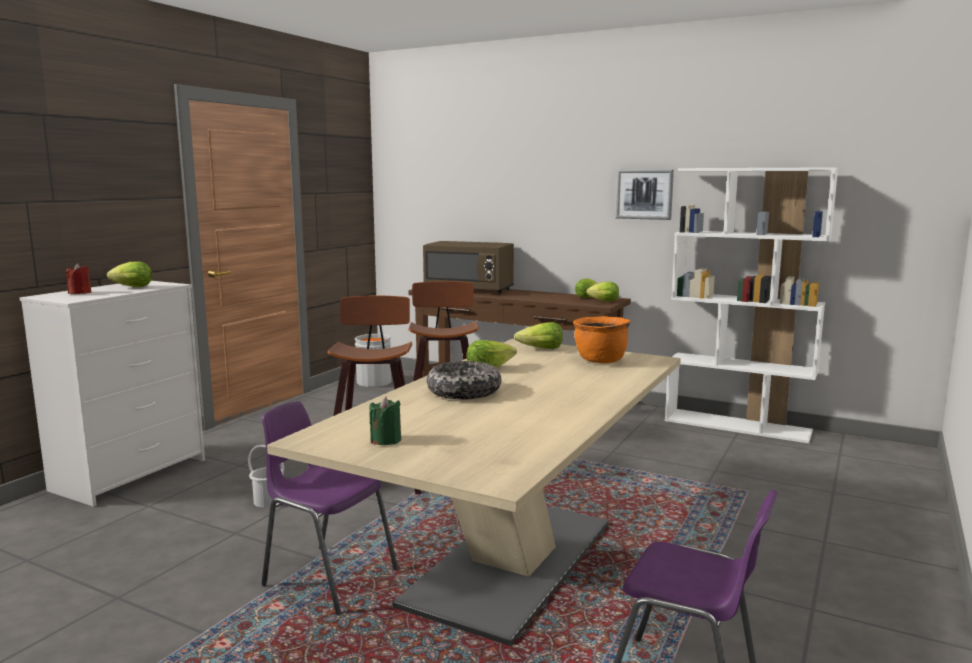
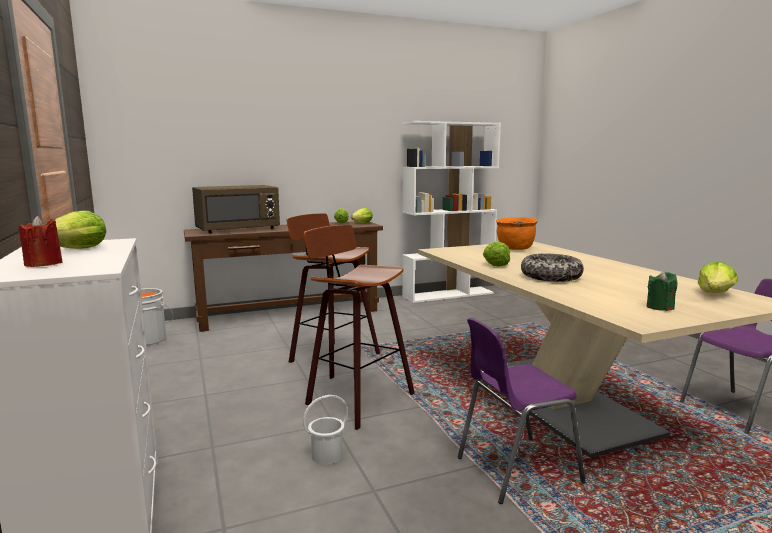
camera: 50 degrees left, 0 degrees up
lettuce [514,322,563,349] -> lettuce moved to [698,261,738,293]
picture [616,169,674,220] -> none

